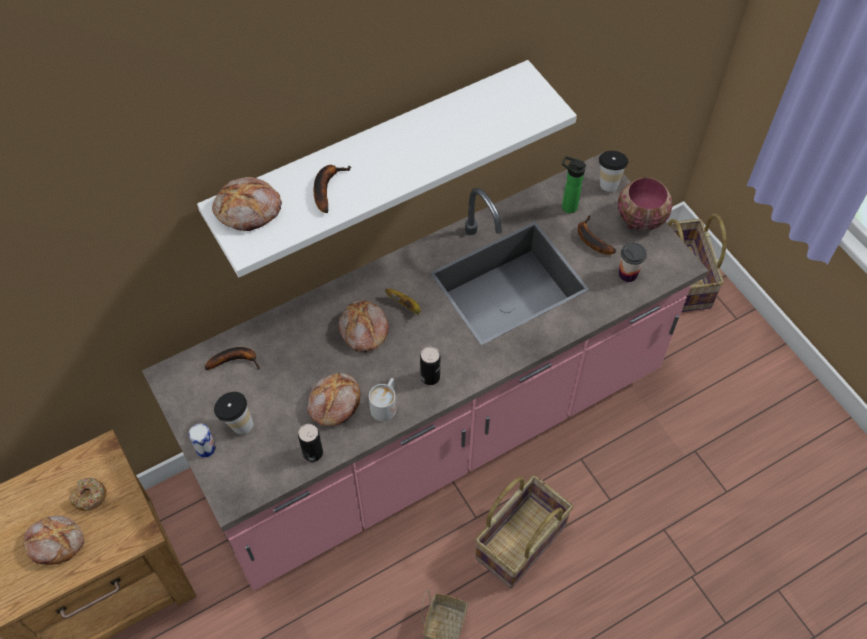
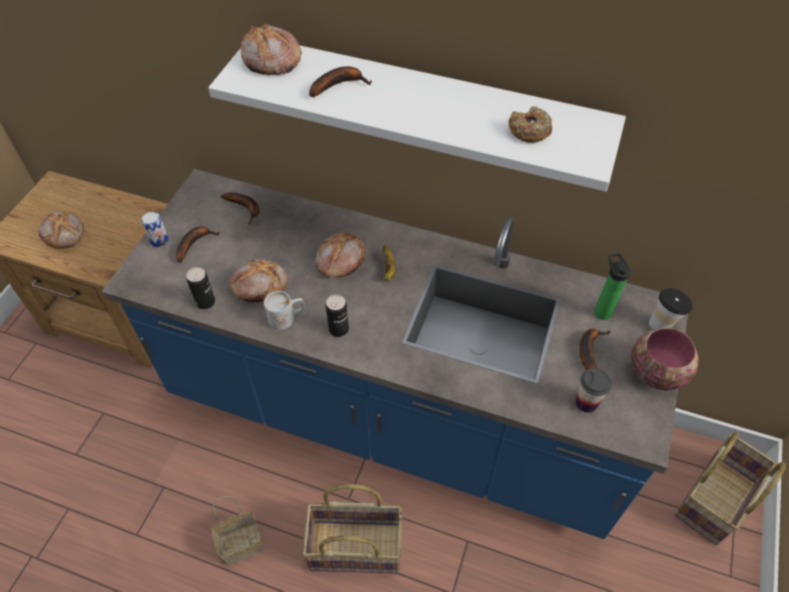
camera: 50 degrees right, 5 degrees down
donut [69,478,107,511] -> donut moved to [508,106,552,143]
pink counter [142,152,708,591] -> blue counter [102,169,688,539]
cup [214,392,253,435] -> banana [176,226,220,263]

